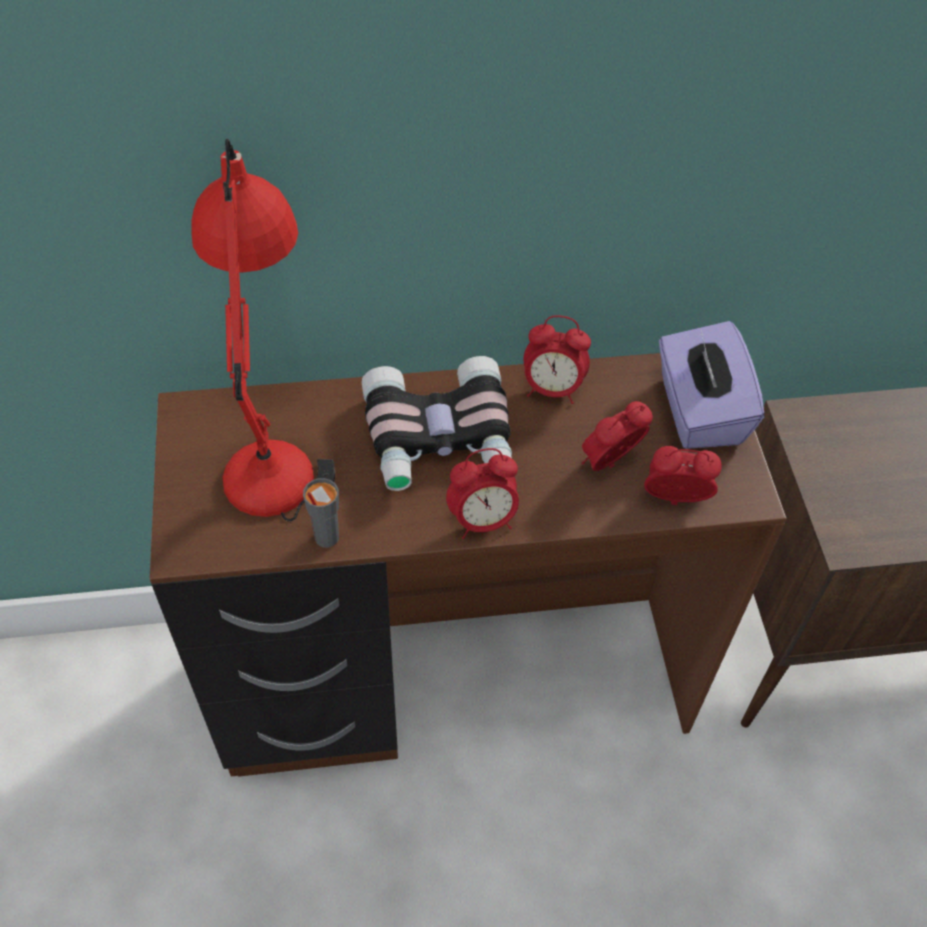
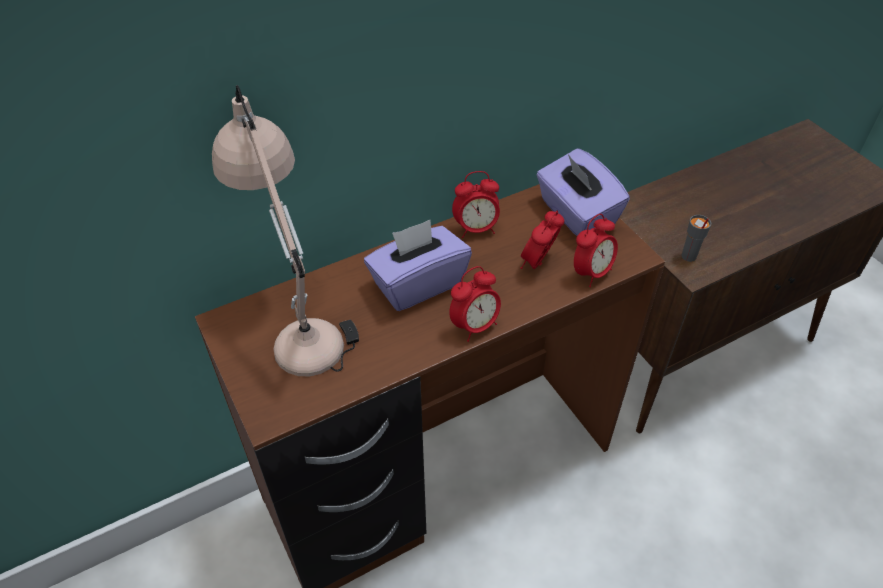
camera: 20 degrees left, 5 degrees down
red table lamp [191,138,335,521] -> beige table lamp [212,85,359,376]
grey cup [303,478,339,548] -> grey cup moved to [681,215,711,262]
binoculars [361,356,512,491] -> purple tissue box [364,220,472,311]
alarm clock [644,446,722,505] -> alarm clock turned 150 degrees clockwise [574,214,618,287]

